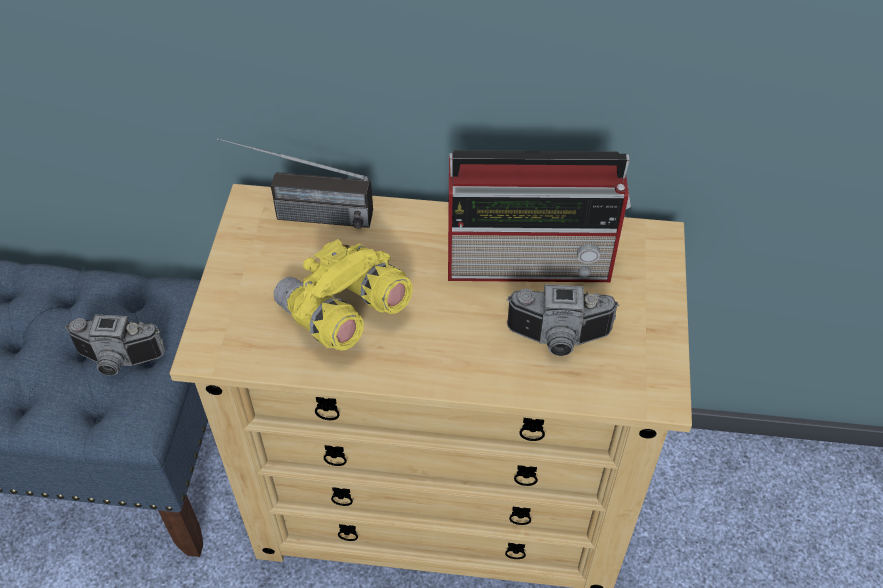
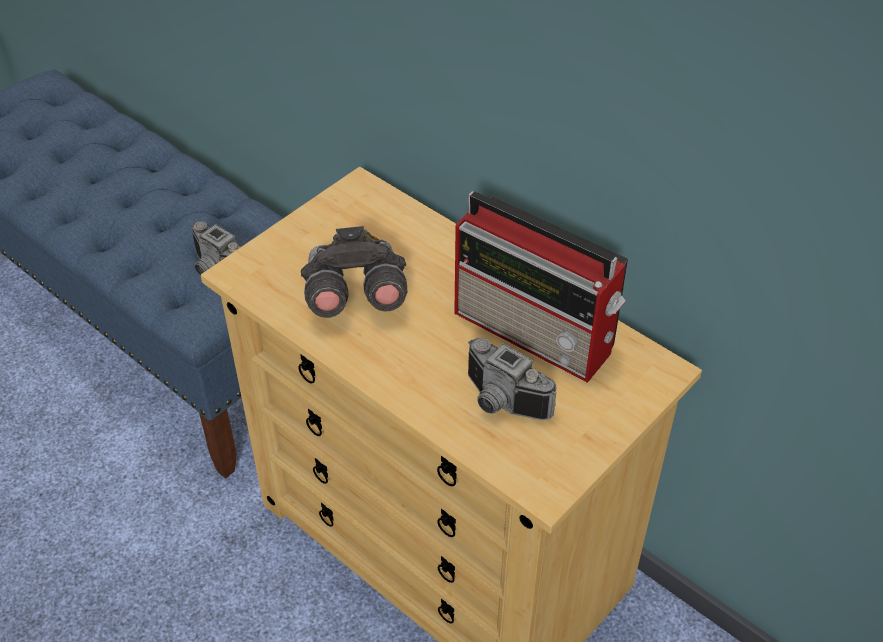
camera: 35 degrees right, 5 degrees down
radio [217,138,373,229] -> none
yellow binoculars [274,239,413,351] -> grey binoculars [301,226,407,318]

